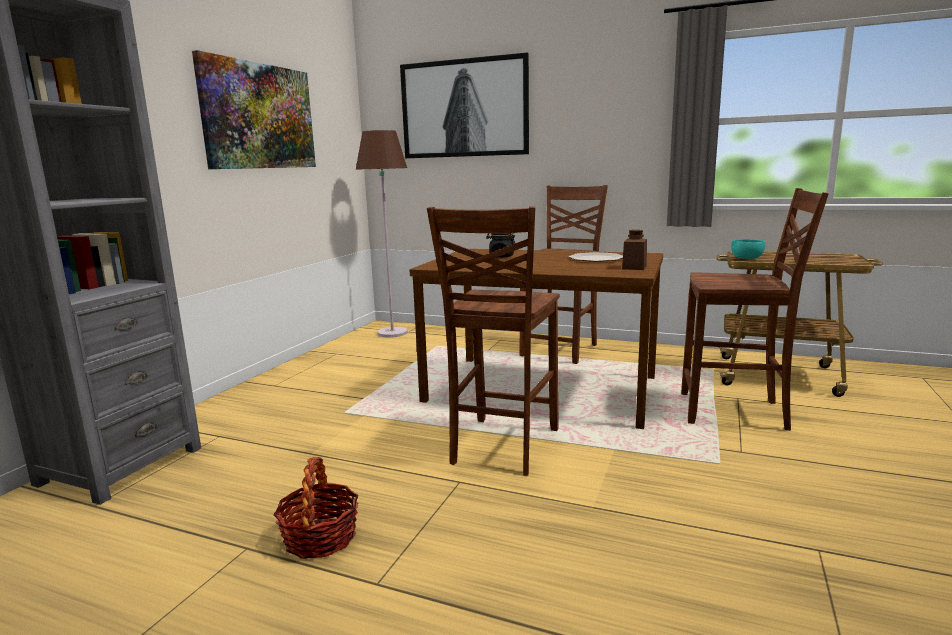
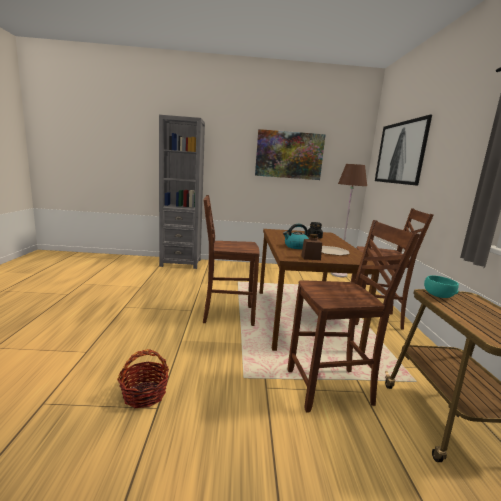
camera: 65 degrees right, 0 degrees up
basket [273,457,359,559] -> basket moved to [117,349,169,408]
brown chair [681,188,829,431] -> brown chair turned 90 degrees counterclockwise [287,220,420,413]
none -> kettle [283,224,309,249]

